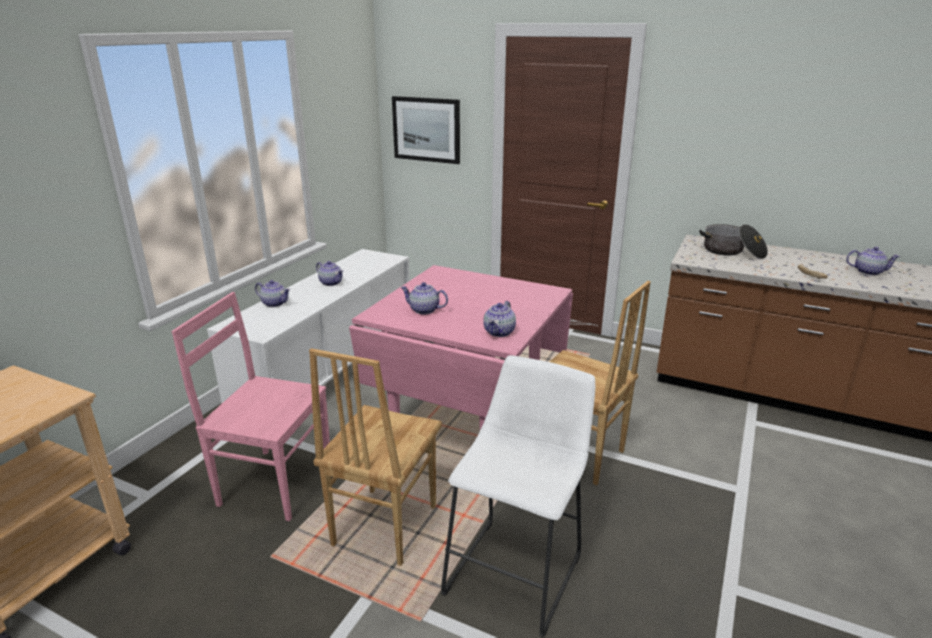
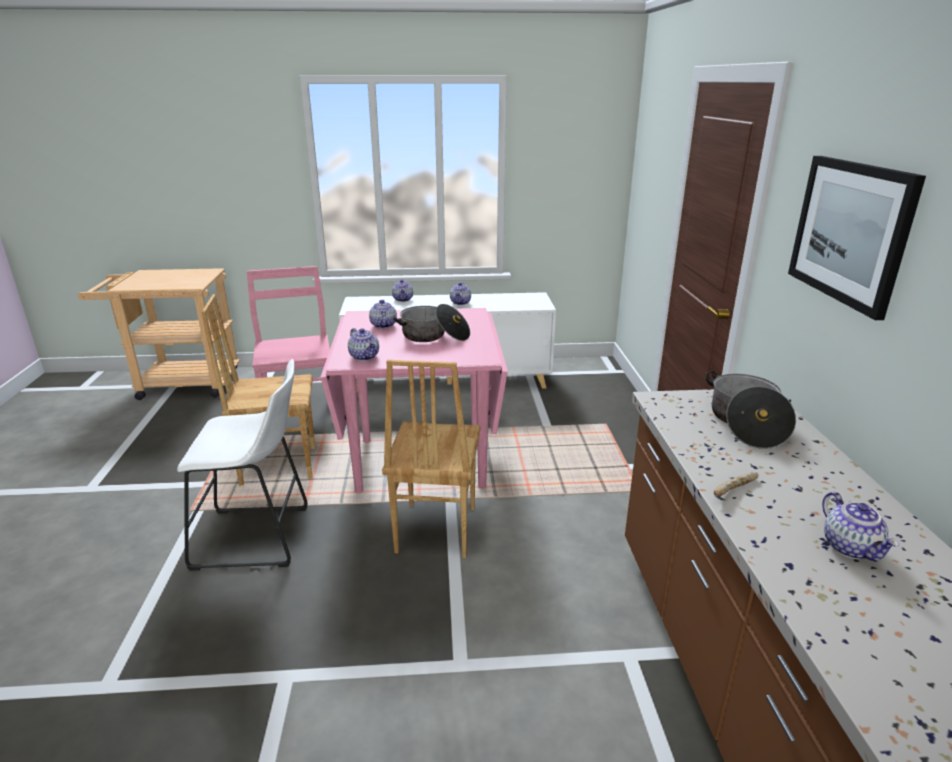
camera: 60 degrees right, 0 degrees up
picture [392,96,460,164] -> picture moved to [788,156,926,320]
teapot [483,301,516,337] -> teapot turned 120 degrees counterclockwise [348,328,379,361]
none -> cooking pot [393,304,470,342]

